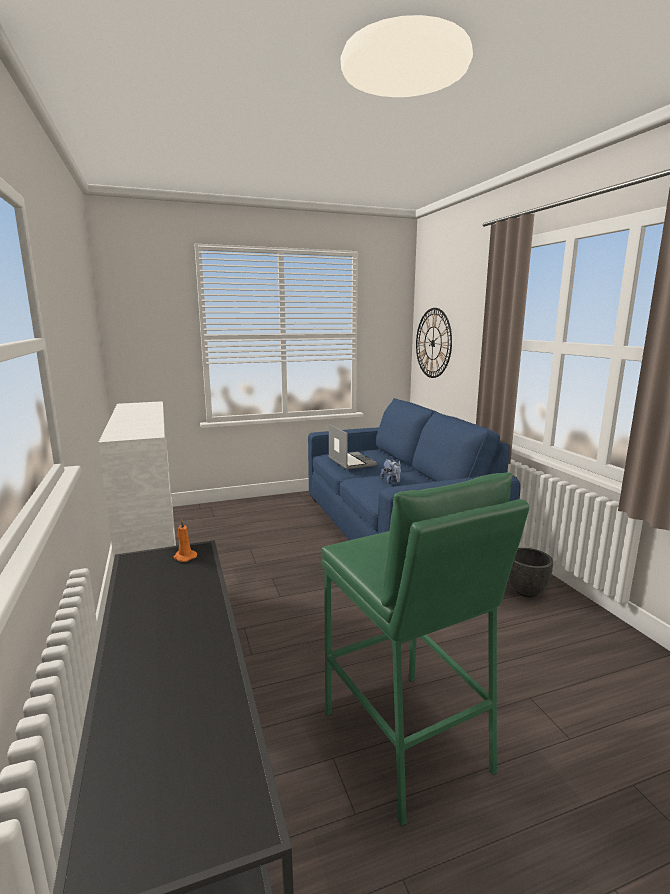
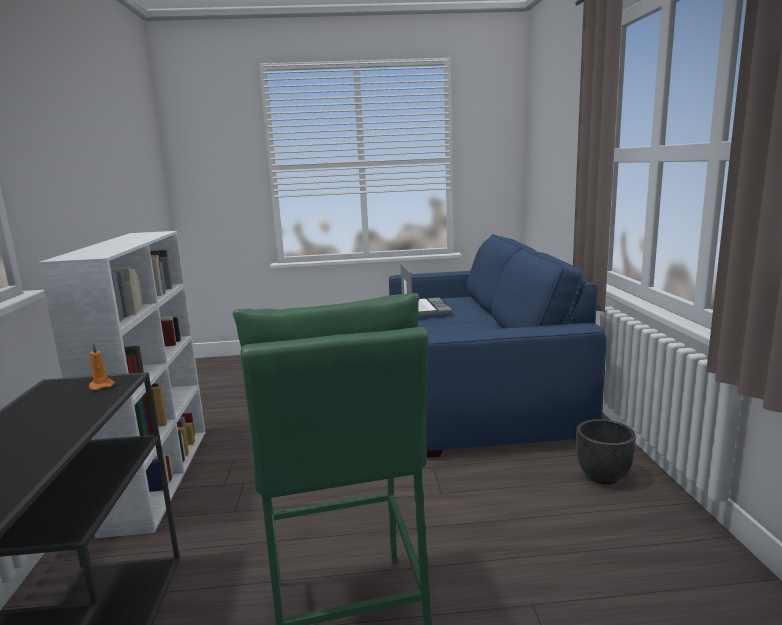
camera: 15 degrees right, 0 degrees up
plush toy [380,459,401,484] -> none
wall clock [416,308,452,378] -> none

